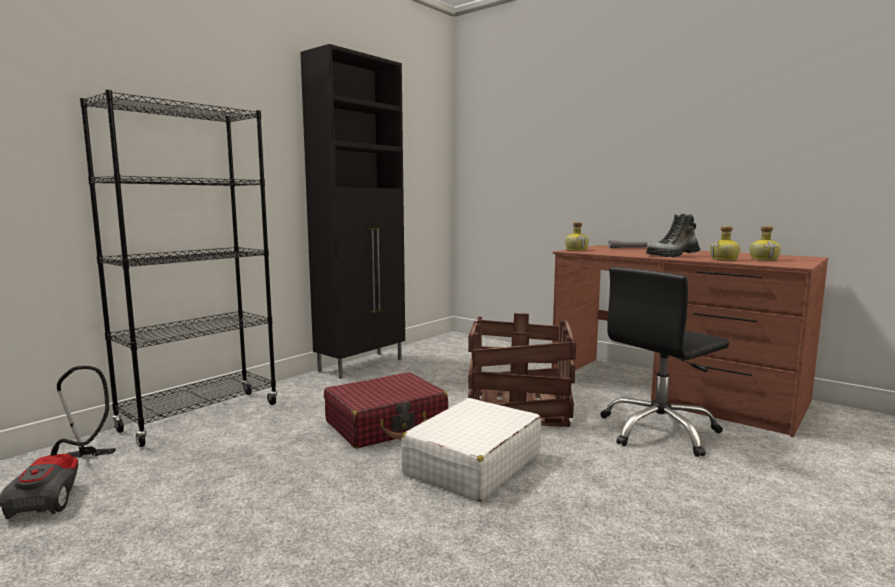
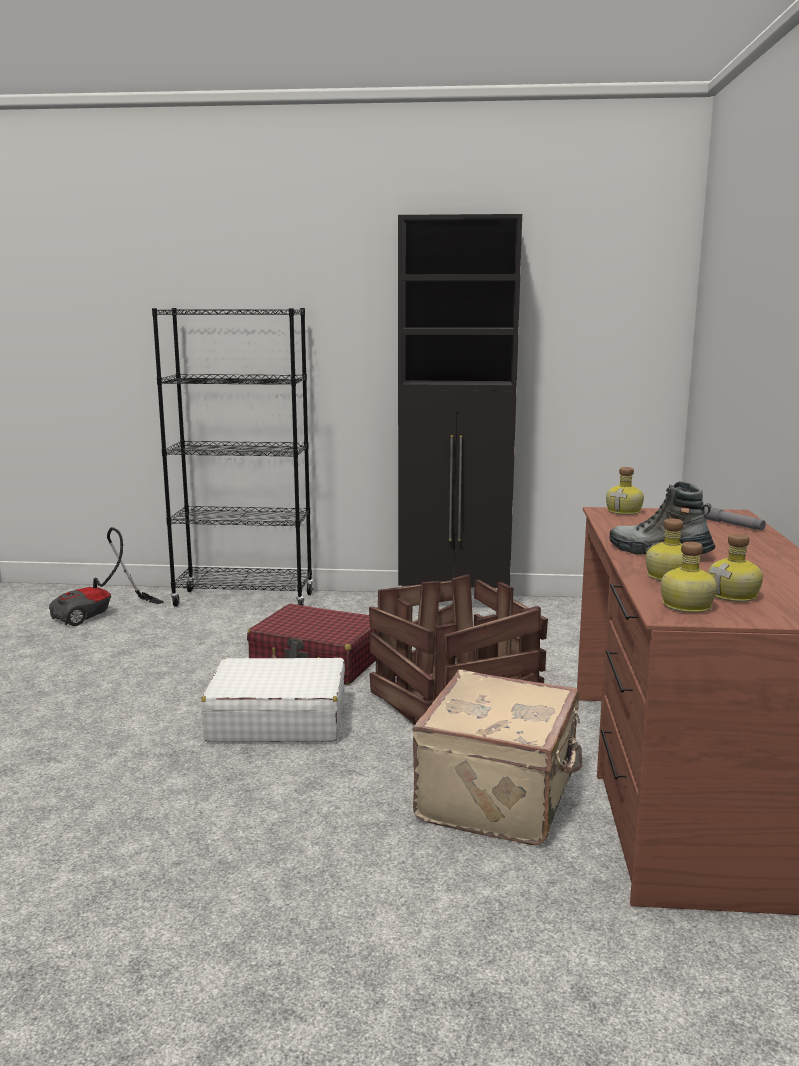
camera: 55 degrees right, 5 degrees up
black office chair [600,267,729,457] -> beige suitcase [412,670,582,845]
none -> bottle [661,542,717,613]

